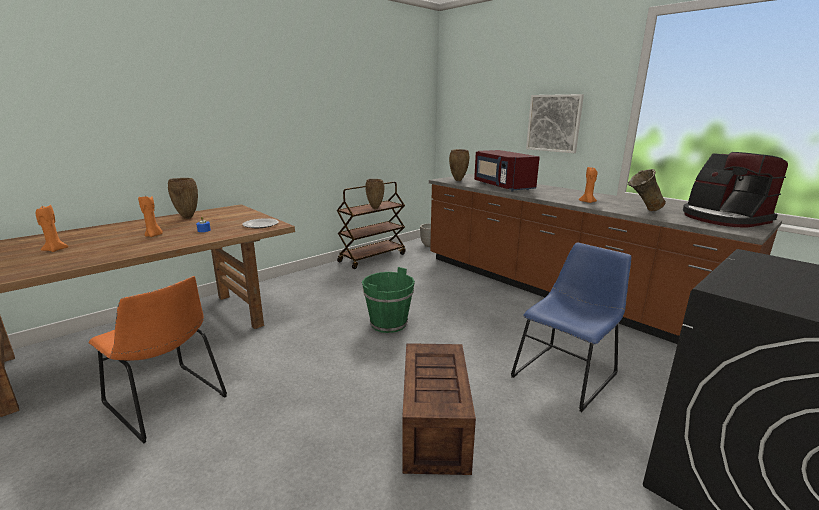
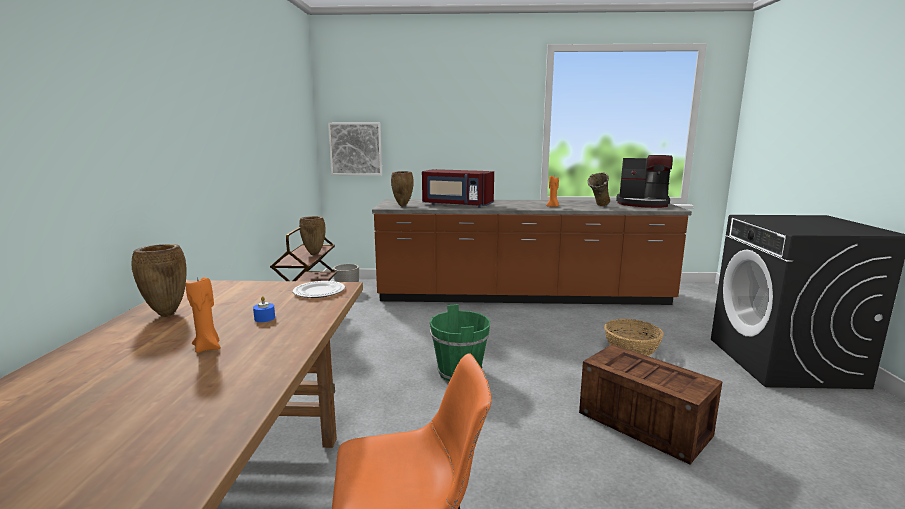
camera: 45 degrees left, 5 degrees down
orange candle [36,205,69,252] -> none
blue chair [511,243,631,412] -> basket [604,319,664,356]
picture [526,94,584,153] -> picture moved to [328,123,382,176]

